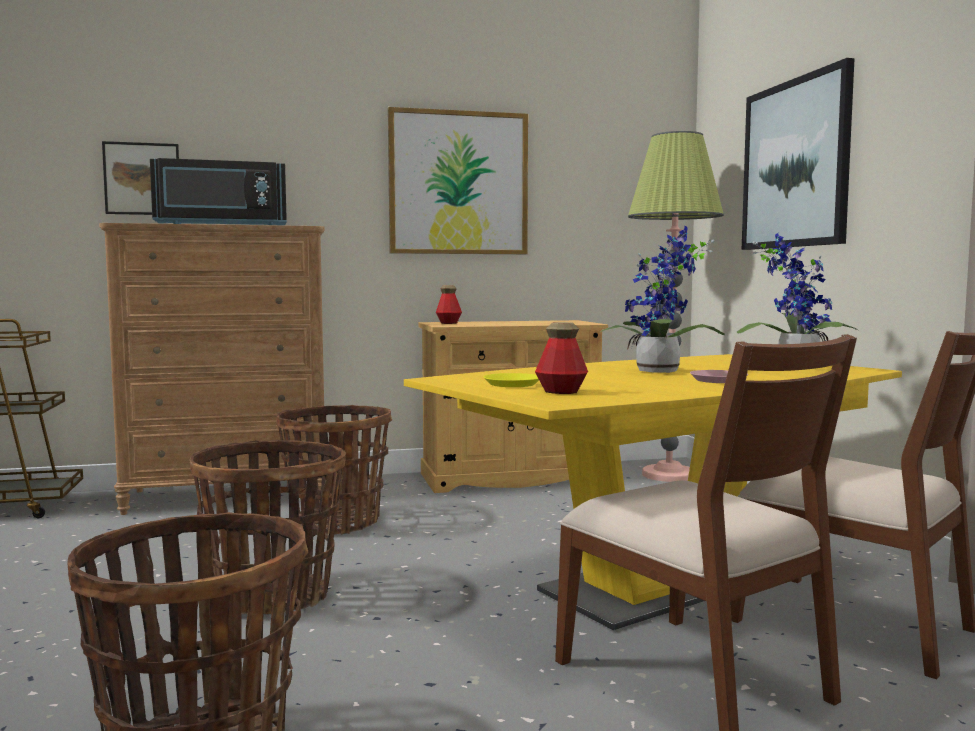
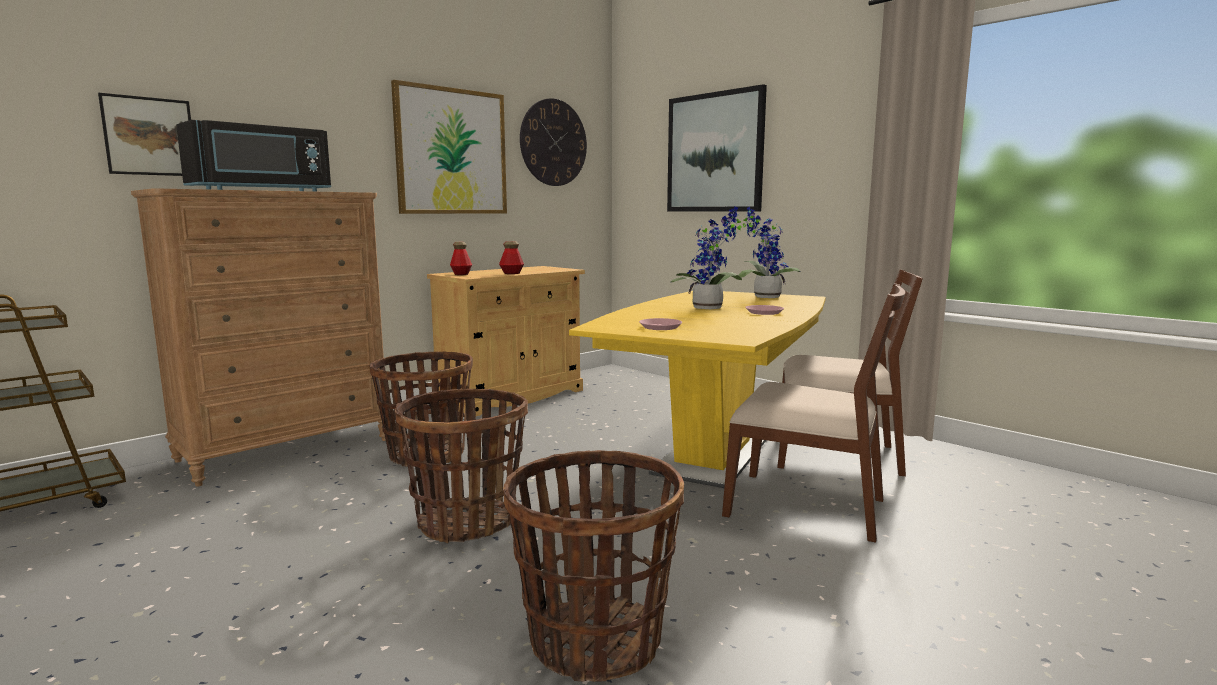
camera: 30 degrees left, 5 degrees up
yellow plate [484,373,539,387] -> pink plate [639,318,682,330]
bottle [535,322,588,394] -> bottle moved to [499,241,524,274]
floor lamp [628,131,724,482] -> none
none -> wall clock [520,98,587,186]

